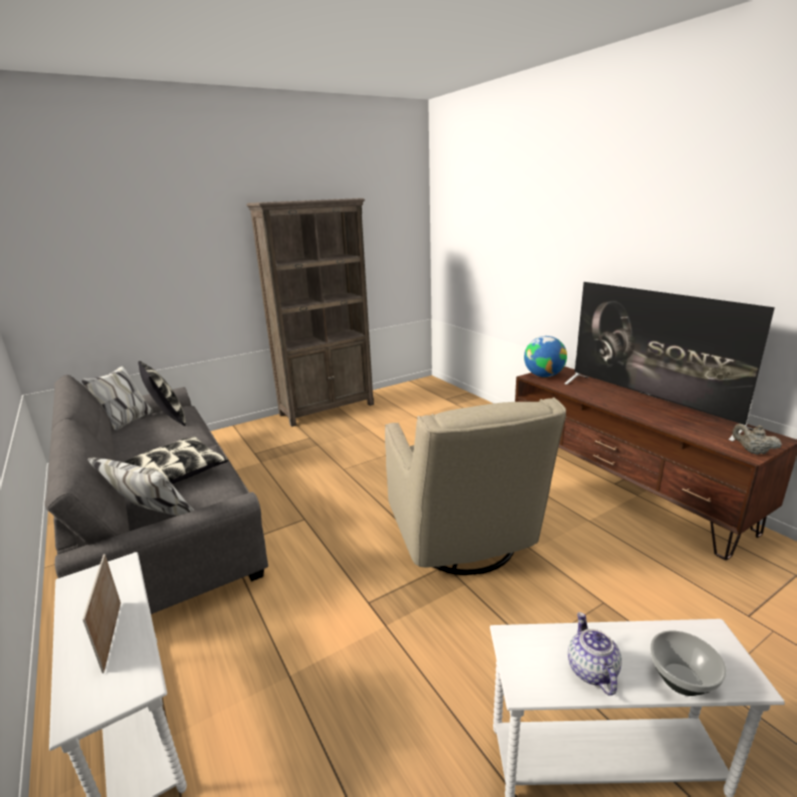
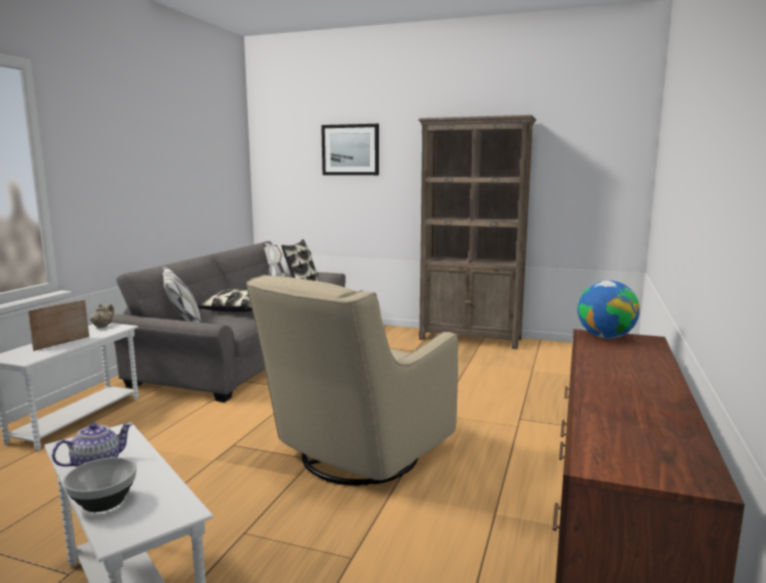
camera: 50 degrees right, 10 degrees down
television [564,282,775,441] -> none
beige teapot [732,424,782,455] -> beige teapot moved to [90,303,114,328]
none -> picture [321,124,379,175]

